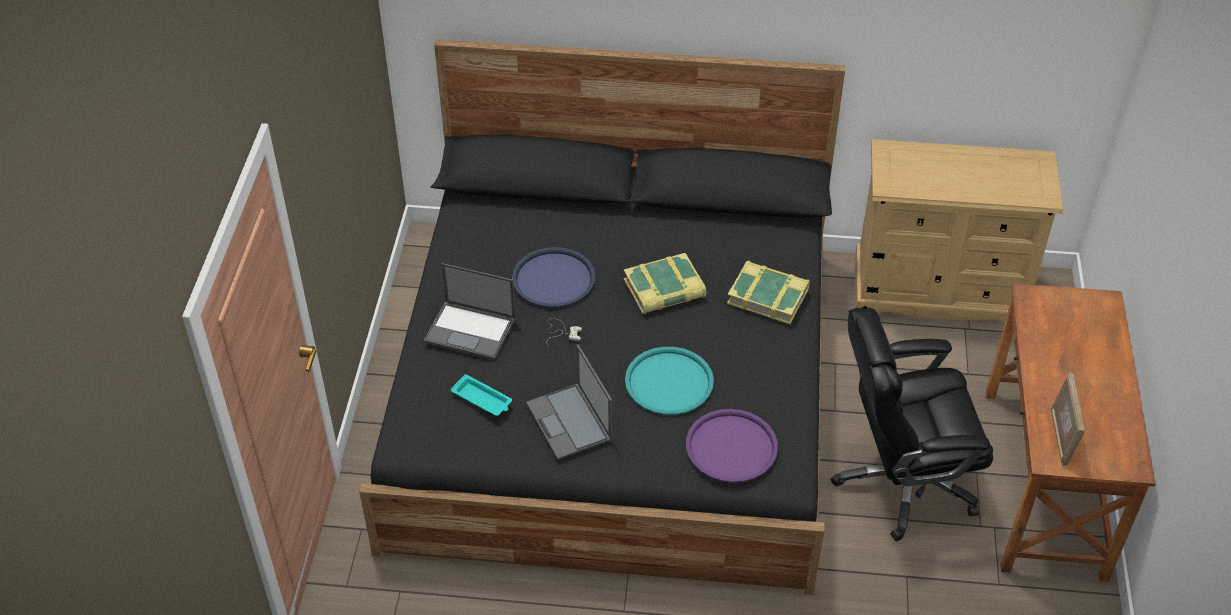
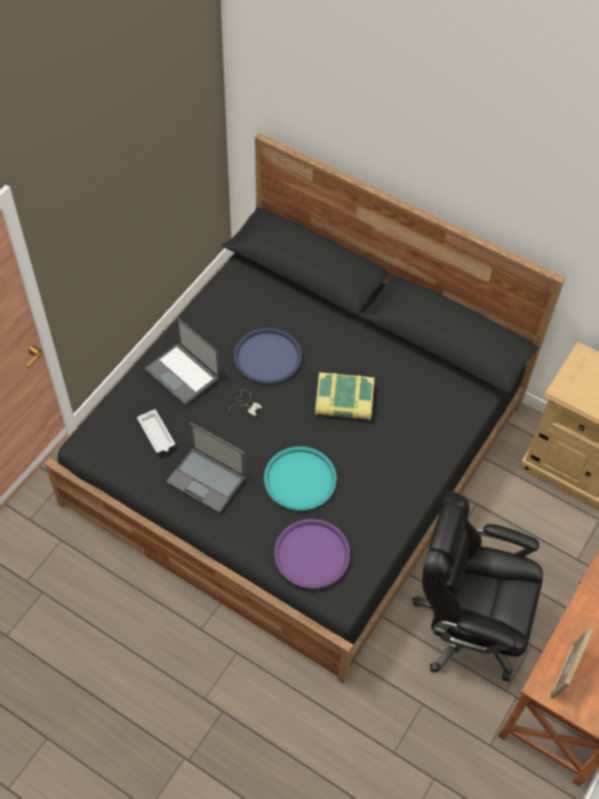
camera: 25 degrees right, 10 degrees up
turquoise tray [450,374,512,416] -> white tray [137,409,175,453]
laptop [526,344,612,460] -> laptop turned 60 degrees counterclockwise [166,422,246,513]
book [727,261,810,325] -> none

